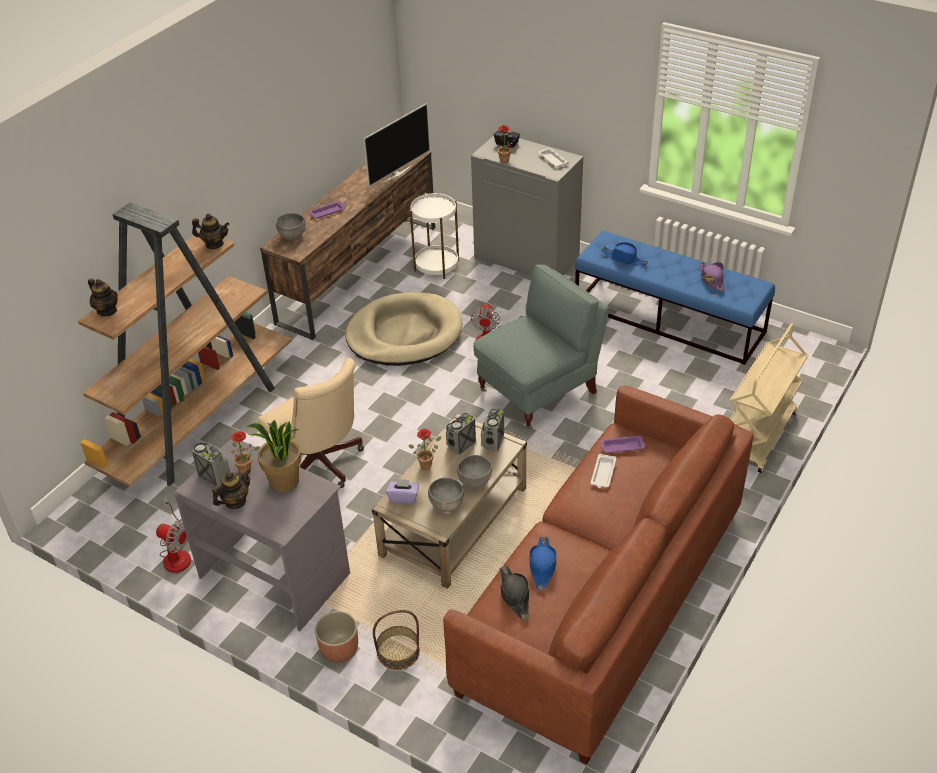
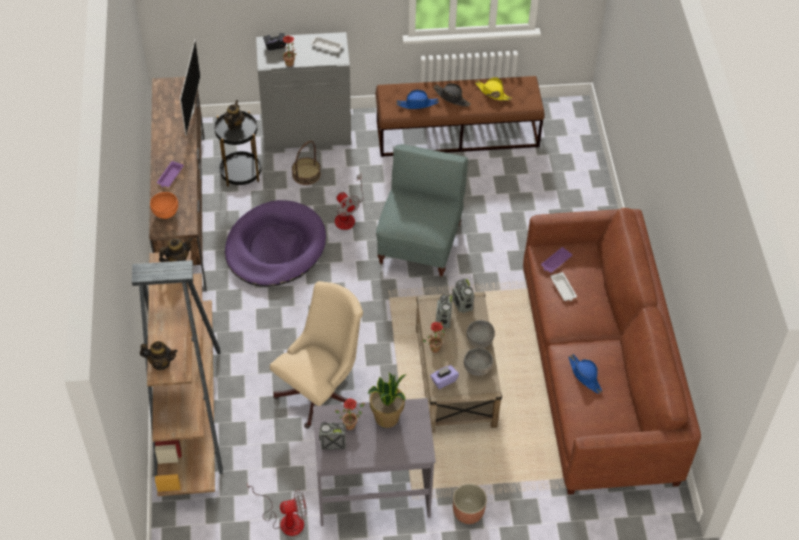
camera: 40 degrees left, 10 degrees up
teapot [212,469,250,509] -> teapot moved to [223,100,245,130]
beige office chair [258,358,364,488] -> beige office chair turned 60 degrees counterclockwise [270,281,363,428]
grey bowl [276,213,306,240] -> orange bowl [150,192,178,219]
beige dog bed [345,292,462,366] -> purple dog bed [225,200,326,287]
basket [373,610,420,670] -> basket moved to [292,141,321,185]
white side table [410,193,459,279] -> black side table [214,111,261,187]
black hat [500,565,529,620] -> black hat moved to [433,83,471,107]
blue bench [575,231,775,365] -> brown bench [375,76,545,157]
purple hat [700,262,726,290] -> yellow hat [475,77,512,101]
beige cart [730,323,808,473] -> none

